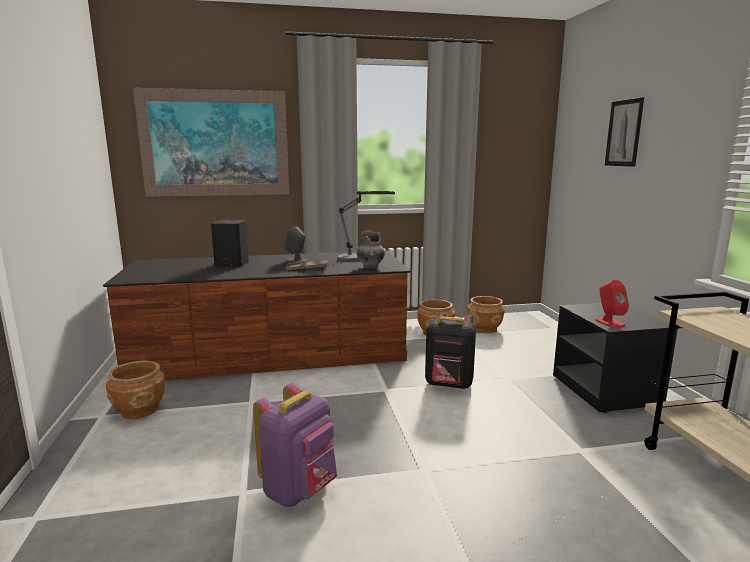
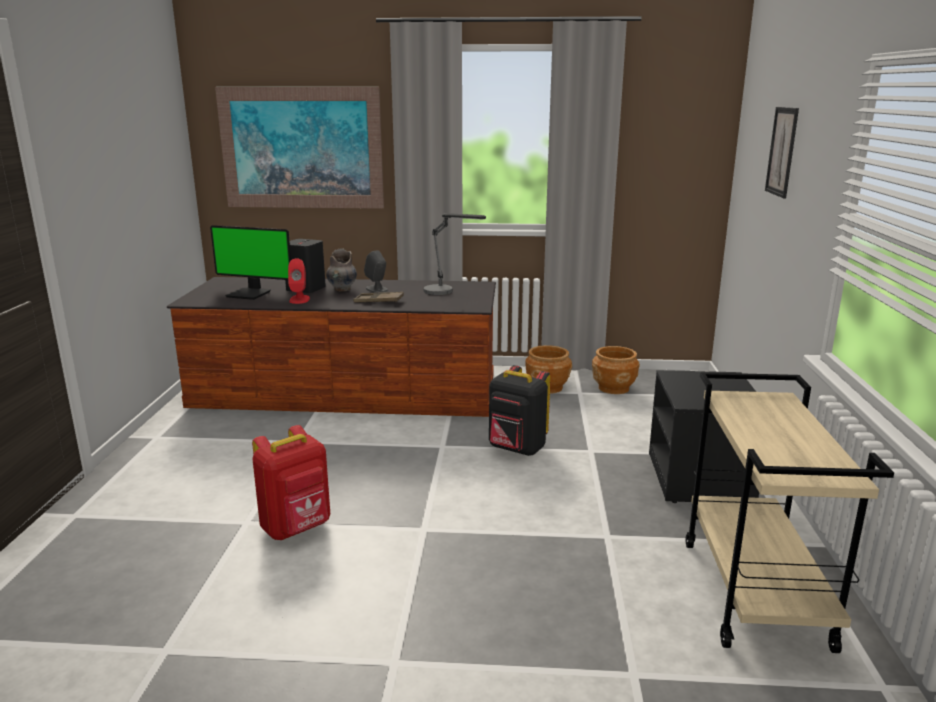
camera: 15 degrees right, 5 degrees up
brown planter [106,361,165,419] -> none
purple backpack [253,383,337,507] -> red backpack [252,425,330,540]
grey vase [357,230,385,269] -> grey vase moved to [326,248,357,291]
red speaker [595,280,629,328] -> red speaker moved to [288,258,310,304]
none -> monitor [210,225,291,300]

